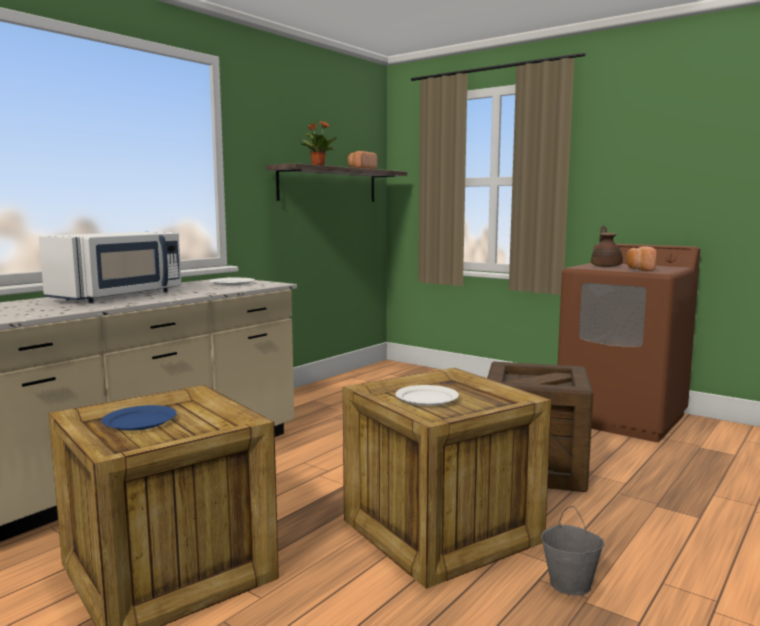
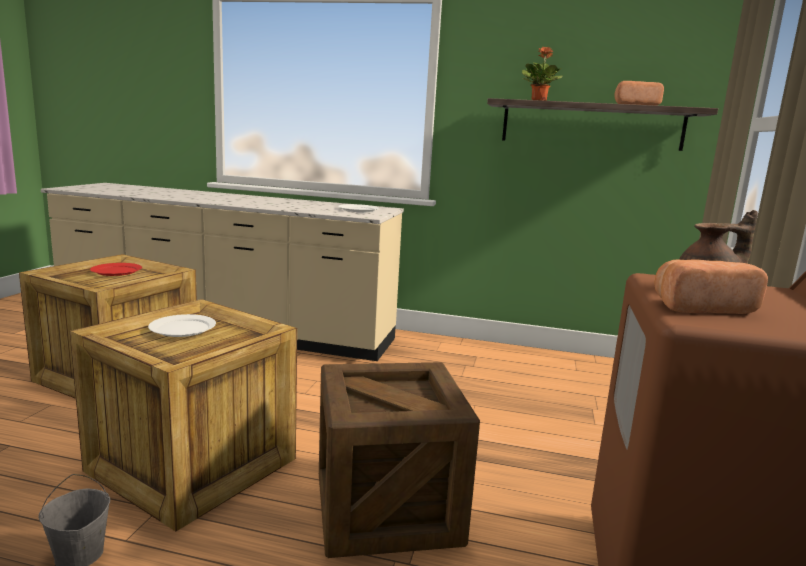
camera: 65 degrees right, 5 degrees up
white microwave [39,232,181,303] -> none
blue plate [101,405,177,431] -> red plate [90,263,142,276]

